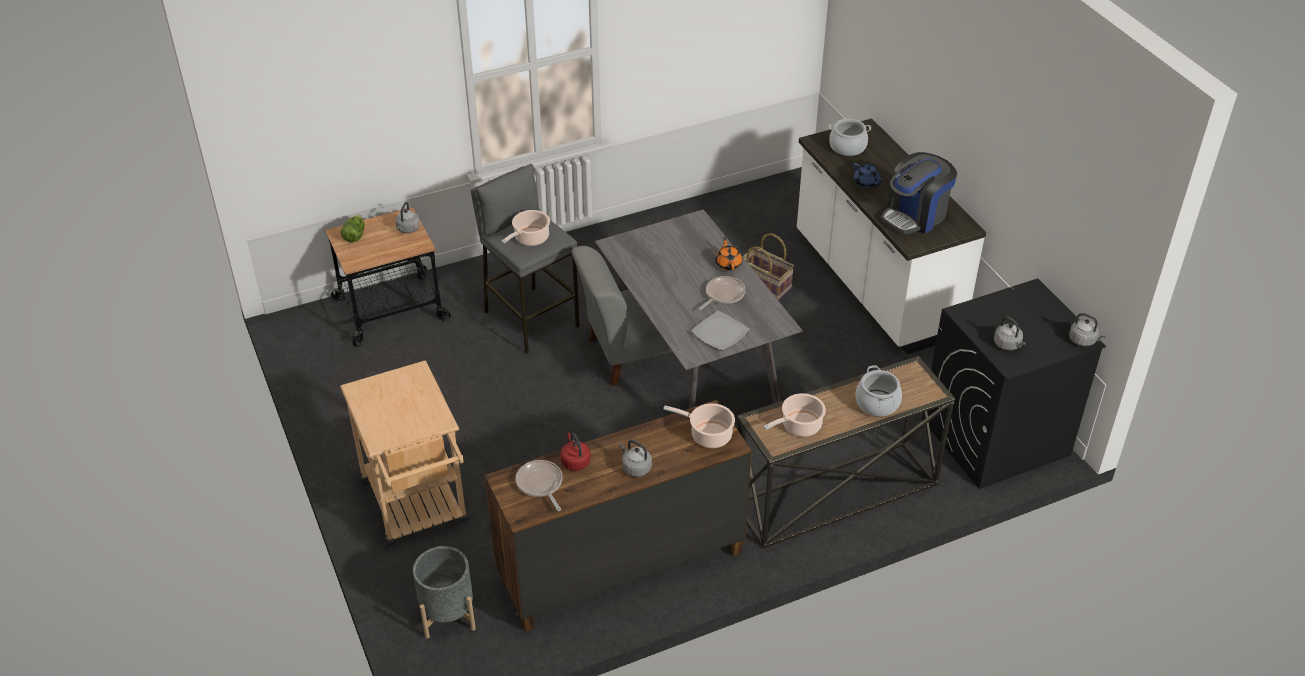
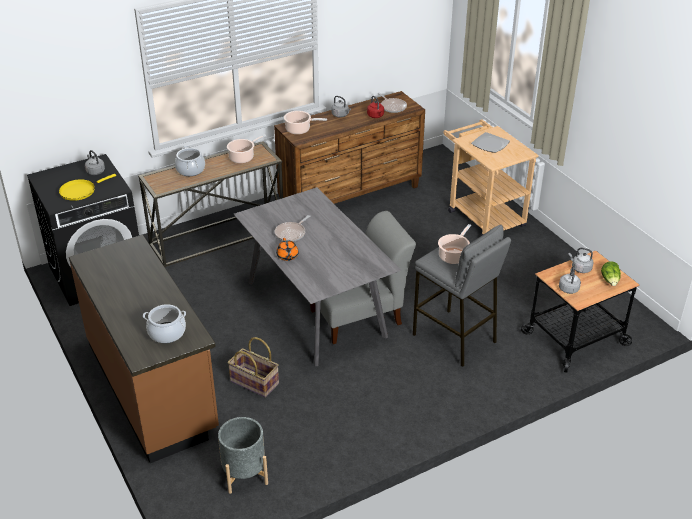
camera: 175 degrees right, 5 degrees down
grey planter [413,546,476,638] -> grey planter moved to [218,417,268,494]
plate [691,311,750,351] -> plate moved to [471,132,510,153]
white counter [797,118,986,355] -> brown counter [69,235,219,463]
blue teapot [853,163,884,188] -> none
coffee machine [881,152,957,234] -> none
grey kettle [1069,313,1106,346] -> grey kettle moved to [568,248,594,273]
none -> yellow frying pan [59,174,116,201]

